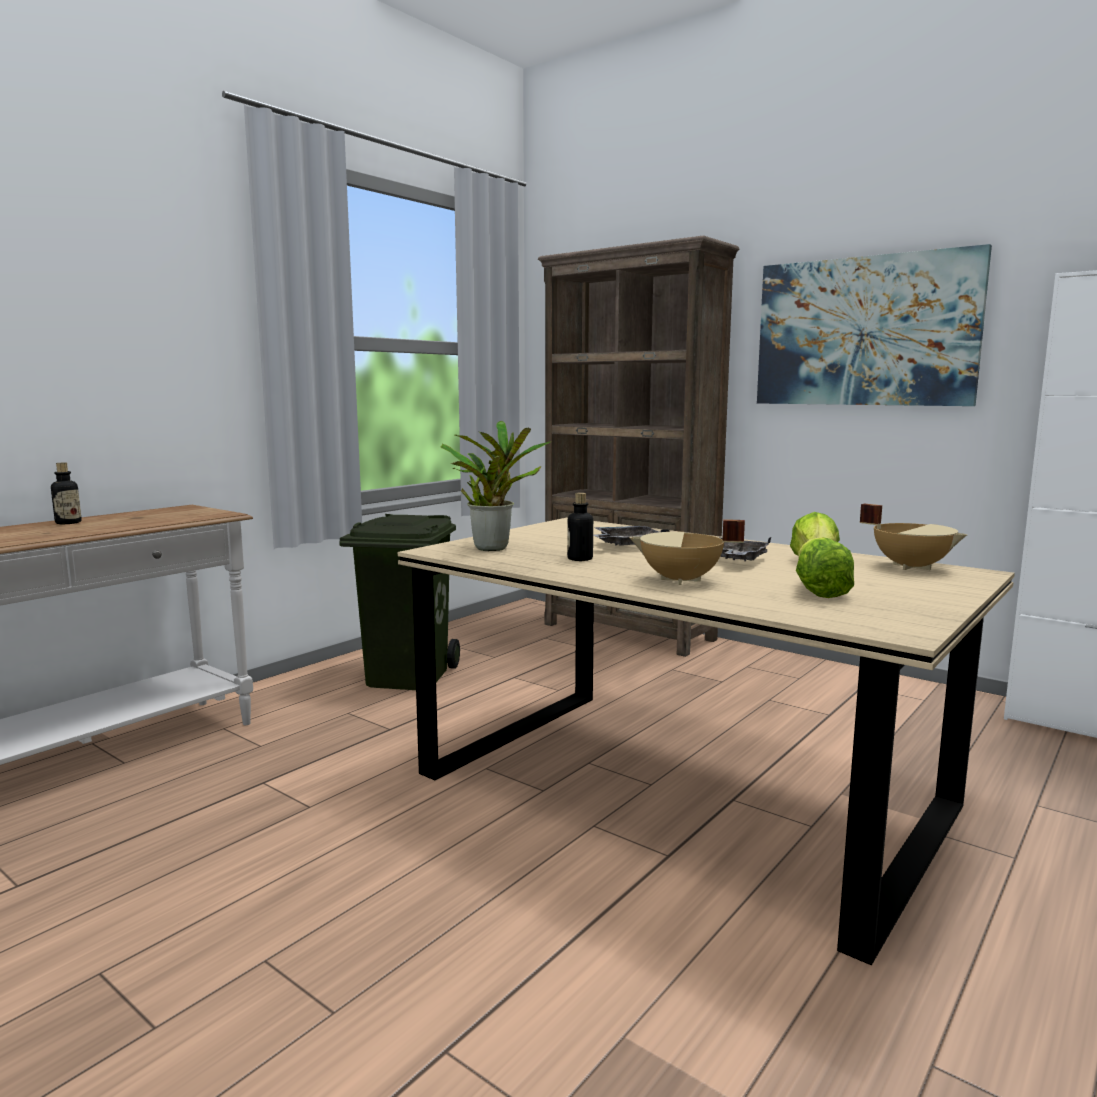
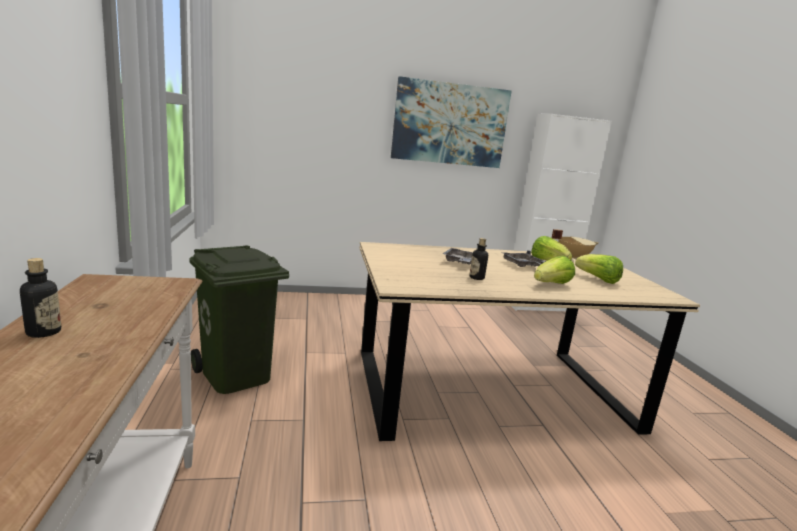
camera: 50 degrees left, 5 degrees up
potted plant [441,421,551,551] -> none
brown bookcase [538,236,739,657] -> none
beige cooking pot [629,519,745,585] -> lettuce [534,256,575,284]

